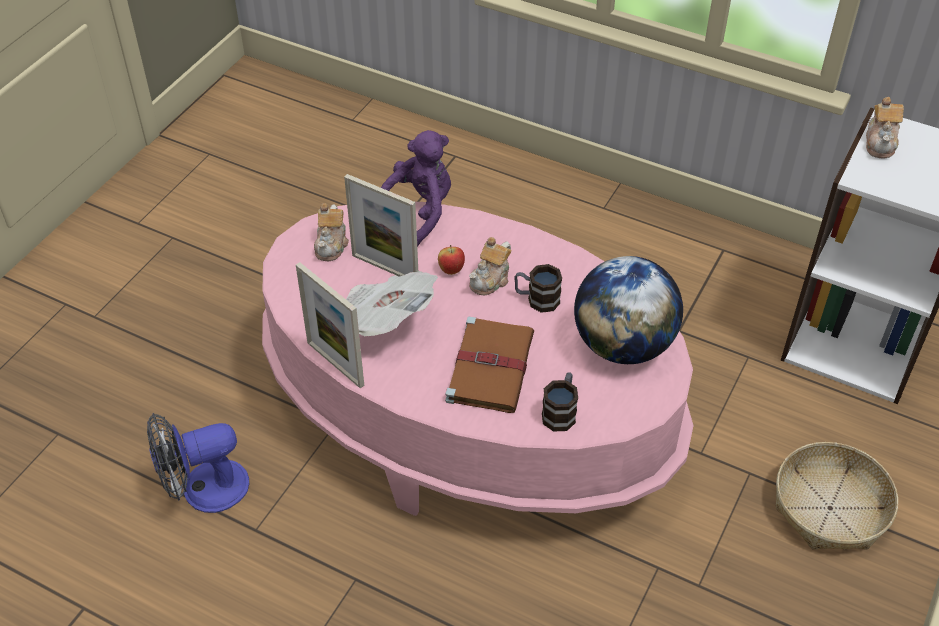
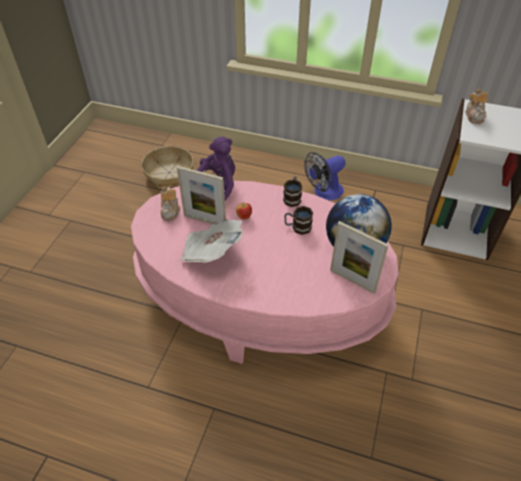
camera: 10 degrees left, 0 degrees up
fan [147,413,249,513] -> fan moved to [304,152,346,200]
picture frame [296,262,364,388] -> picture frame moved to [330,221,389,294]
brown book [445,317,534,413] -> none
teapot [469,237,511,296] -> none
mug [542,372,578,432] -> mug moved to [283,176,302,207]
basket [776,442,898,549] -> basket moved to [141,146,193,188]

